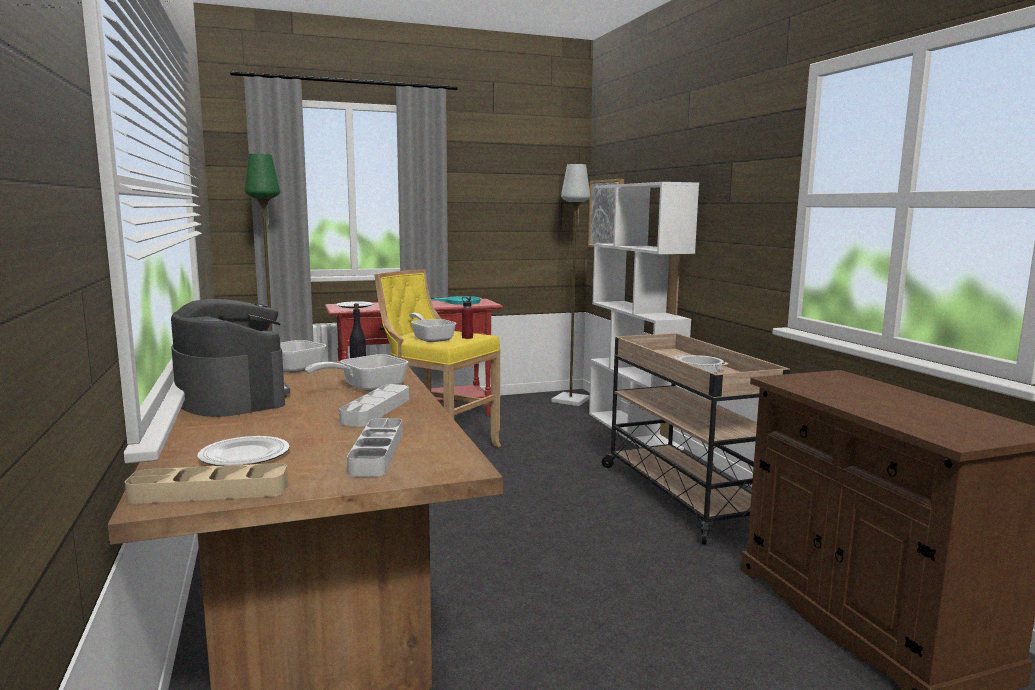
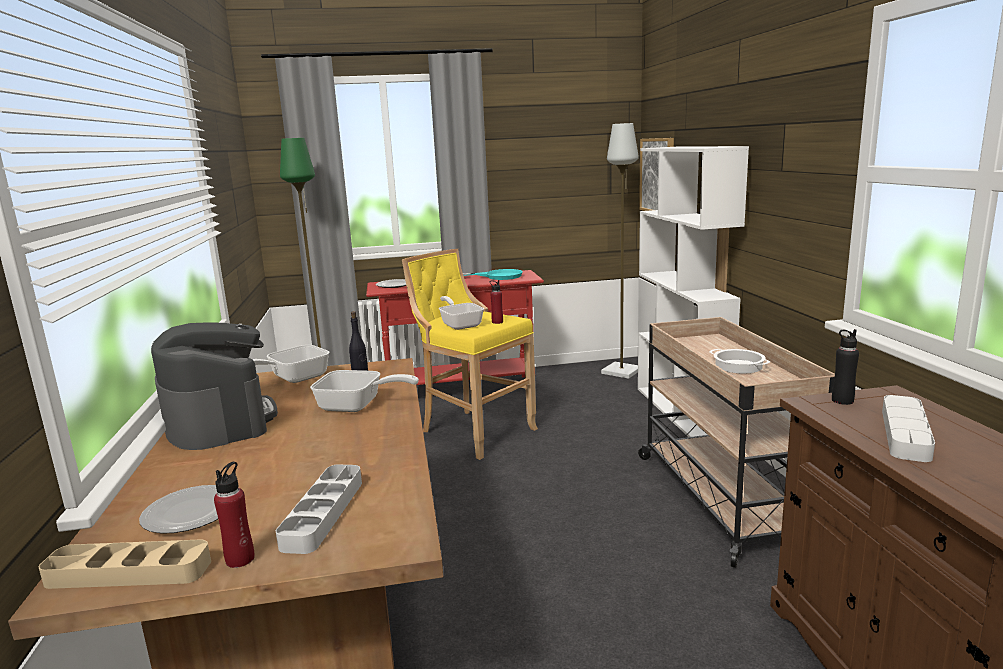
camera: 10 degrees right, 5 degrees up
frying pan [305,354,408,392] -> frying pan turned 135 degrees counterclockwise [310,370,419,412]
grey tray [339,384,409,427] -> grey tray moved to [882,395,935,462]
none -> red bottle [214,462,255,568]
none -> black bottle [832,329,859,405]

